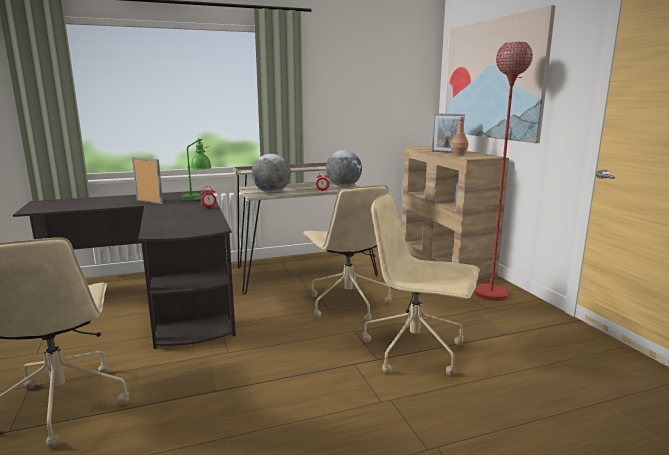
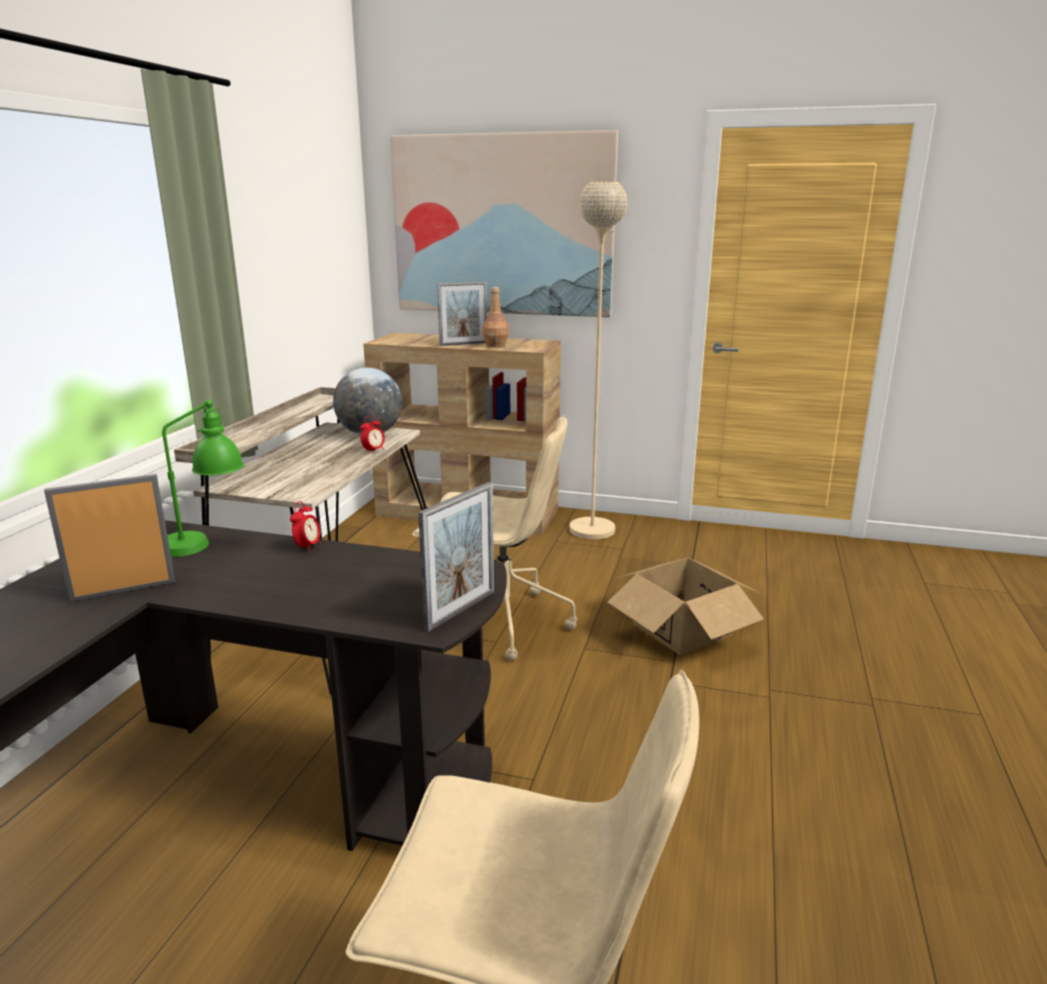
camera: 55 degrees left, 5 degrees up
globe [252,154,291,193] -> none
beige office chair [362,193,480,376] -> cardboard box [607,558,764,655]
red floor lamp [474,42,533,301] -> beige floor lamp [569,182,627,540]
none -> picture frame [418,482,494,632]

